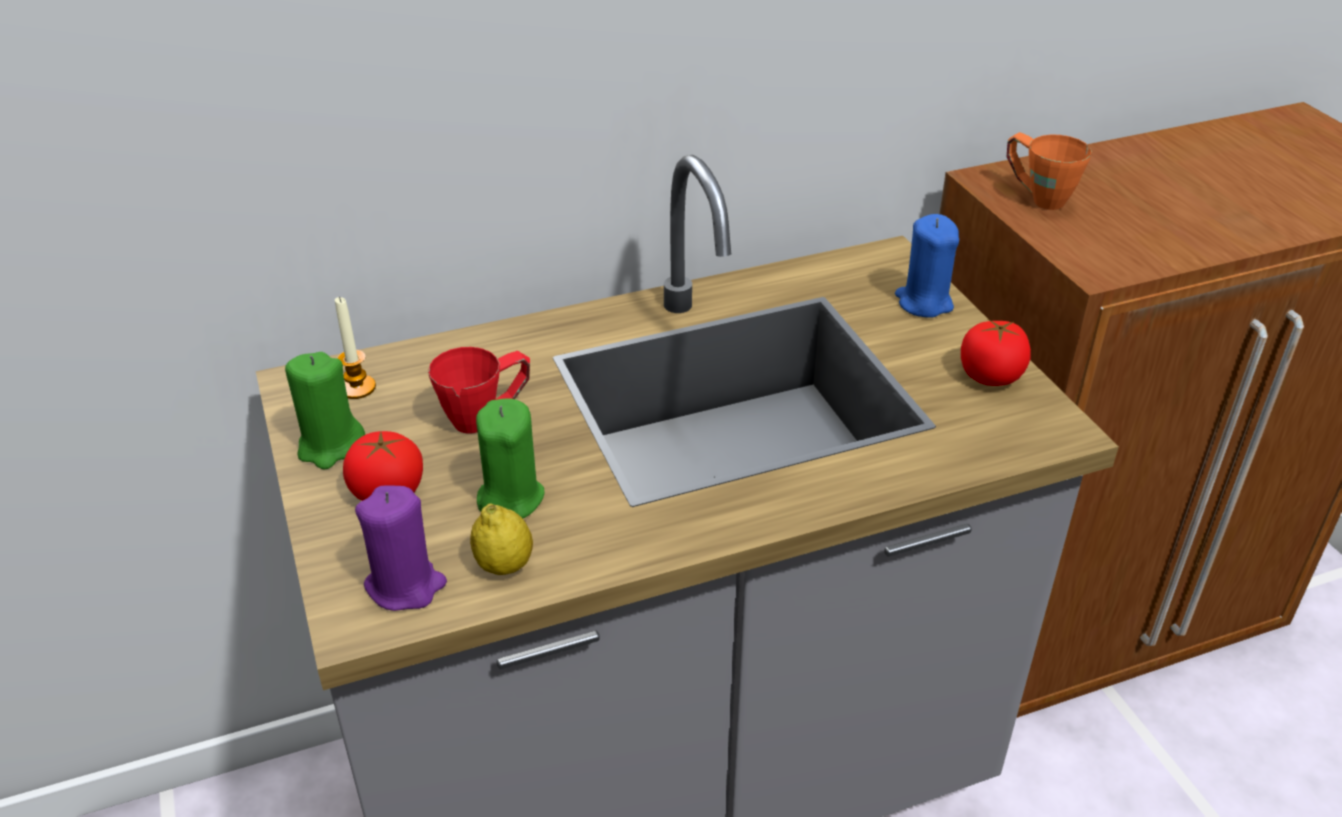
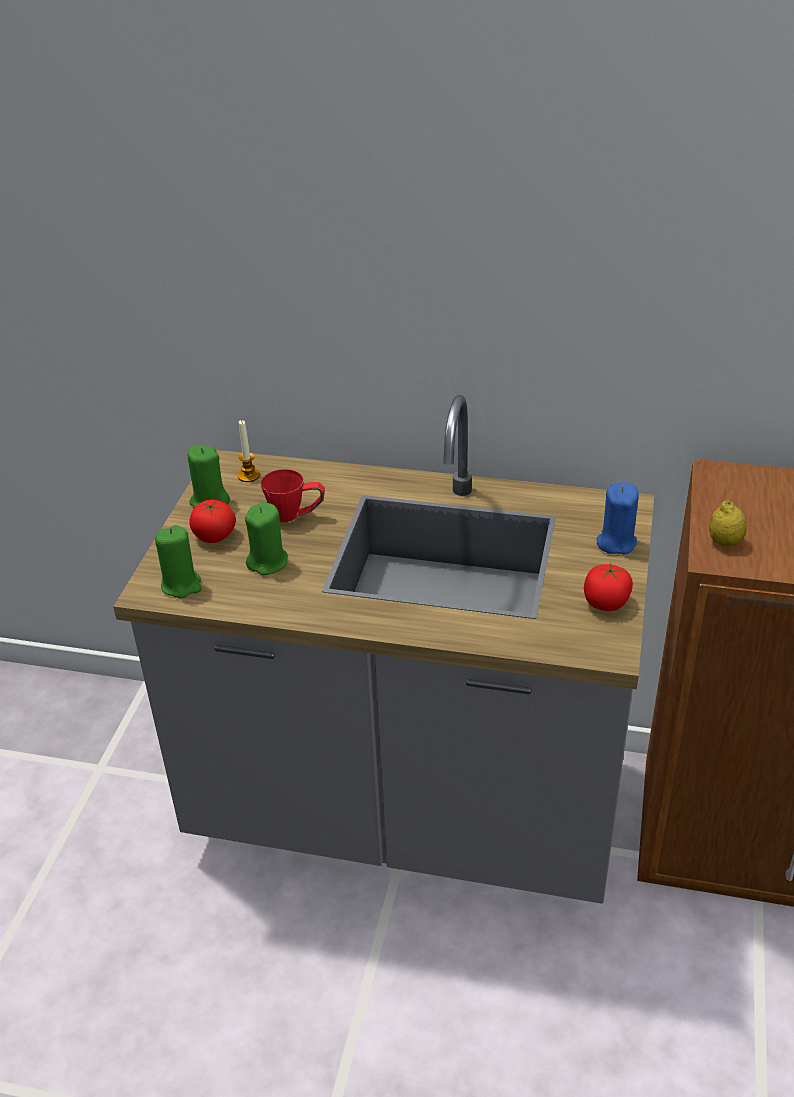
camera: 35 degrees right, 0 degrees up
purple candle [355,486,447,611] -> green candle [155,525,202,599]
lemon [470,503,533,575] -> lemon moved to [709,500,747,546]
orange mug [1007,132,1092,210] -> none

